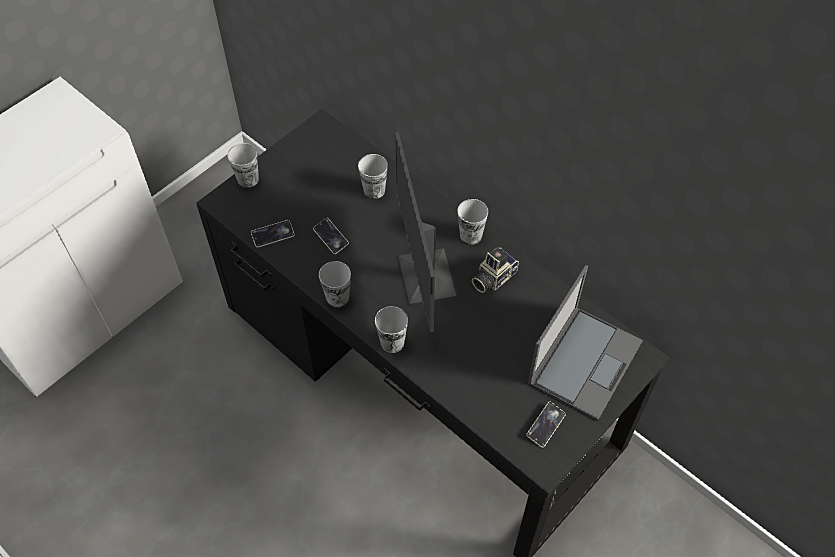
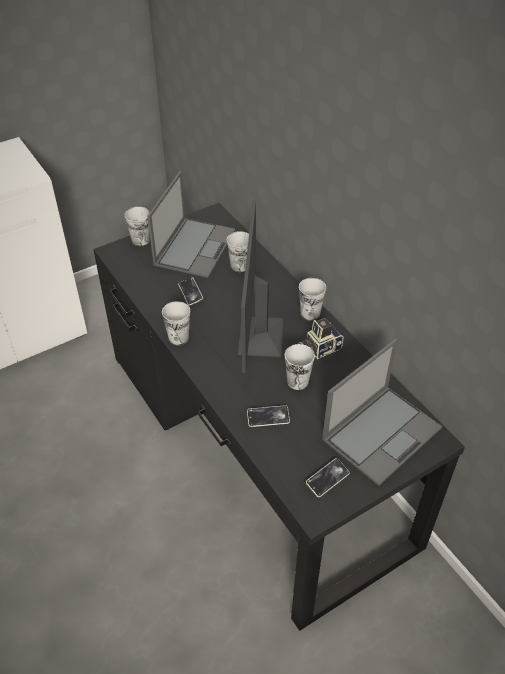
camera: 15 degrees right, 10 degrees down
phone [251,220,295,248] -> phone moved to [247,405,290,427]
cup [375,306,408,353] -> cup moved to [285,344,315,390]
none -> laptop [147,171,235,278]

